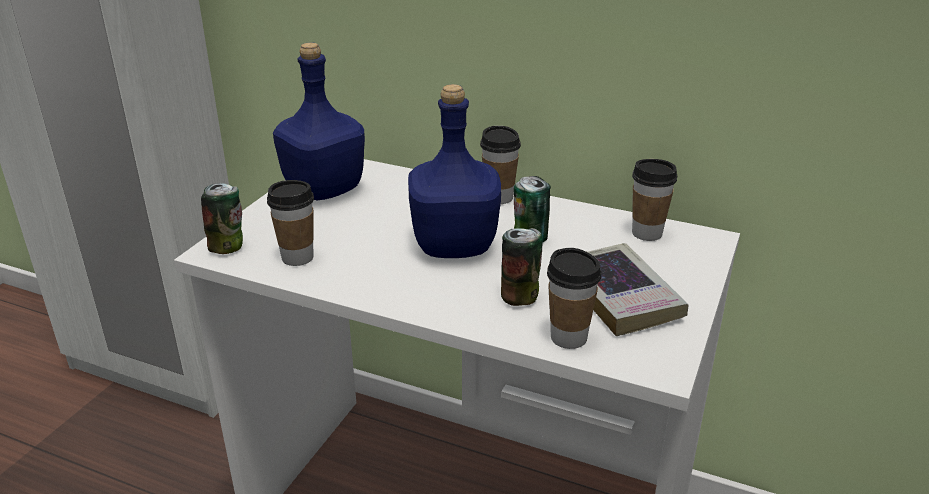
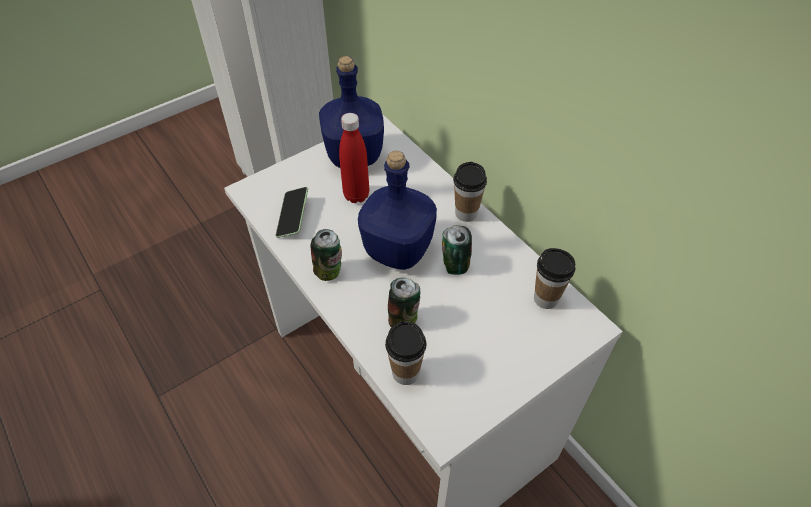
camera: 30 degrees right, 20 degrees up
can [201,183,243,254] -> can moved to [311,229,342,281]
cup [267,180,314,266] -> phone [276,187,308,238]
book [588,243,689,336] -> none
none -> red bottle [339,113,369,203]

